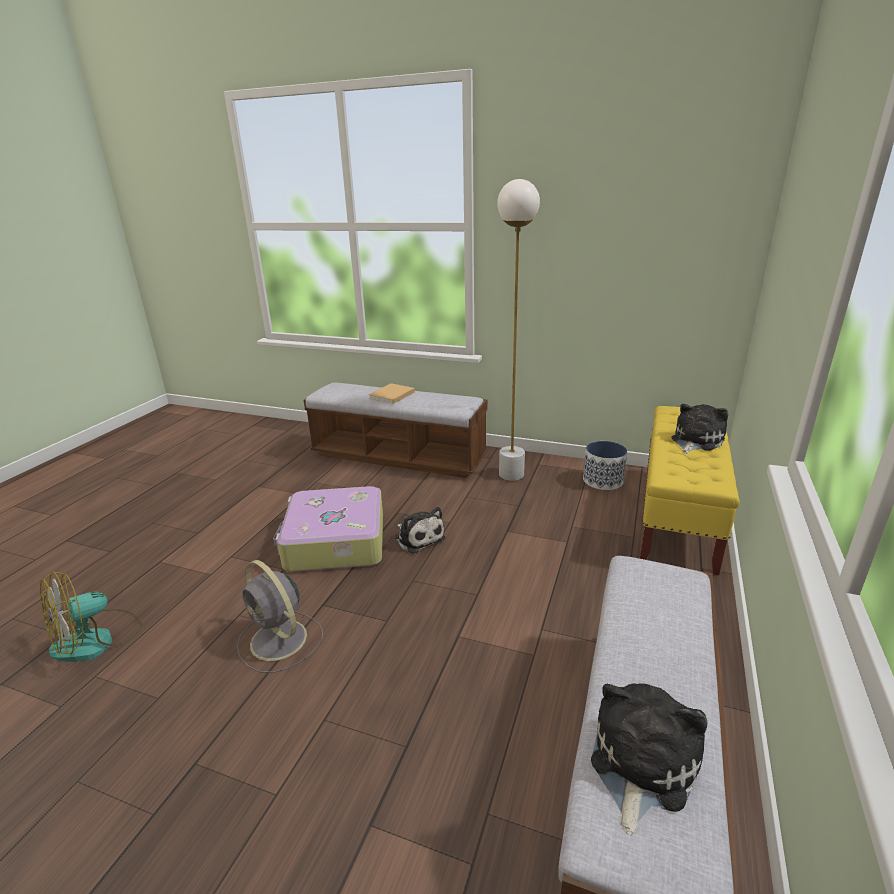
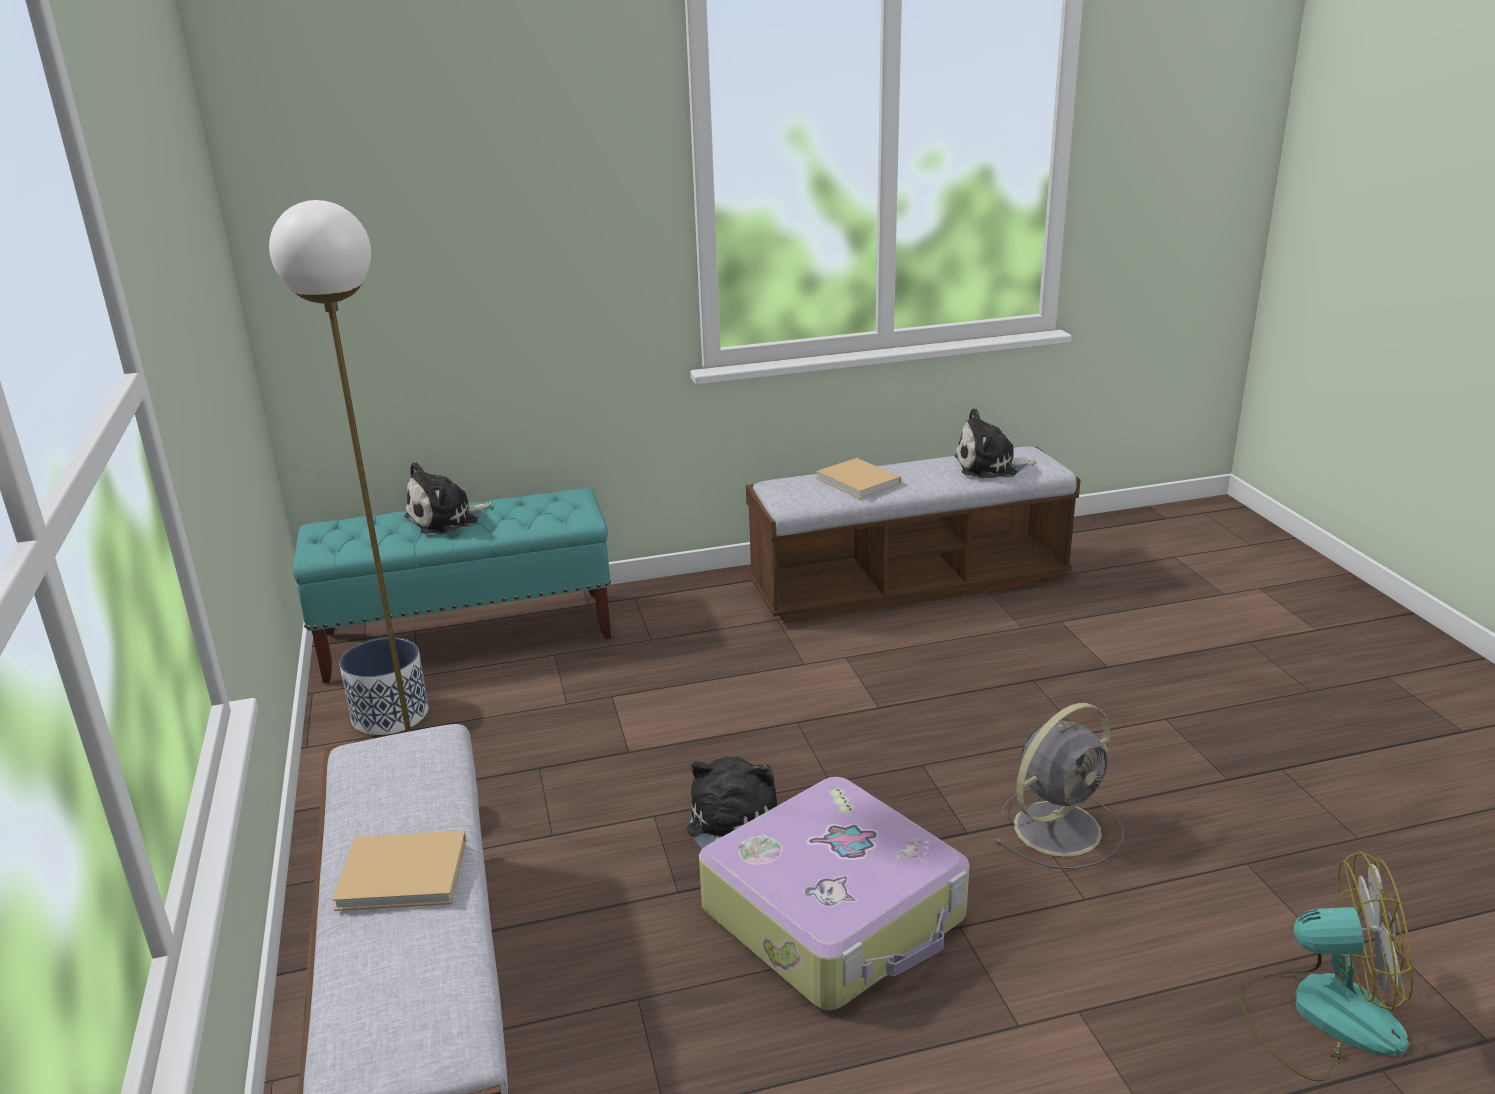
camera: 125 degrees left, 0 degrees up
grey fan [237,560,323,673] -> grey fan turned 45 degrees clockwise [993,703,1123,870]
yellow bench [640,406,740,575] -> turquoise bench [293,488,611,684]
plush toy [671,404,728,454] -> plush toy turned 45 degrees counterclockwise [404,462,492,534]
none -> beige book [816,458,901,499]

